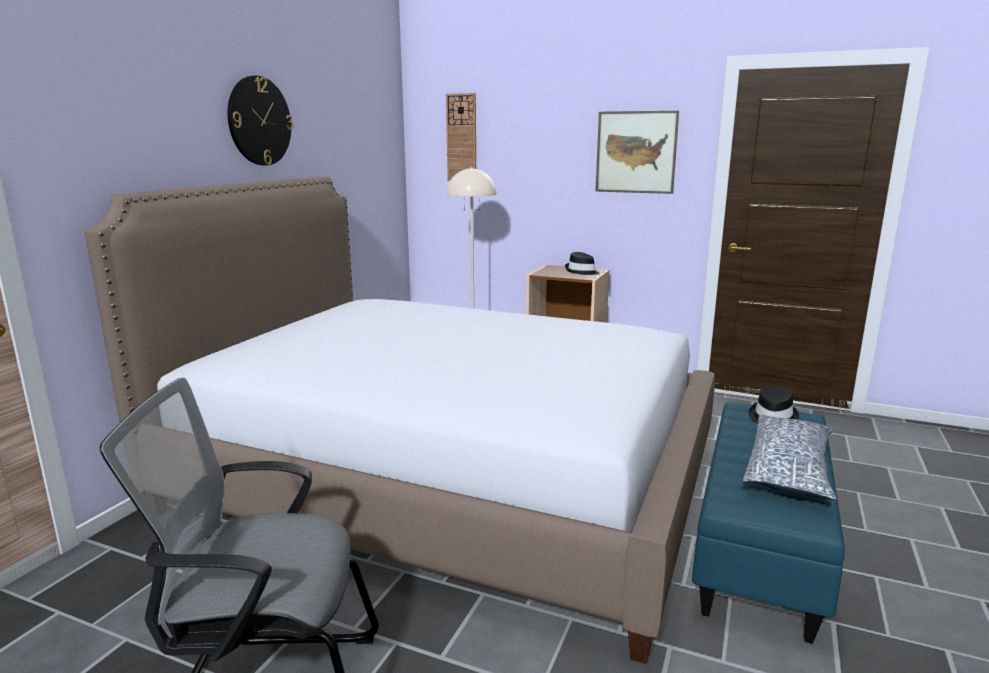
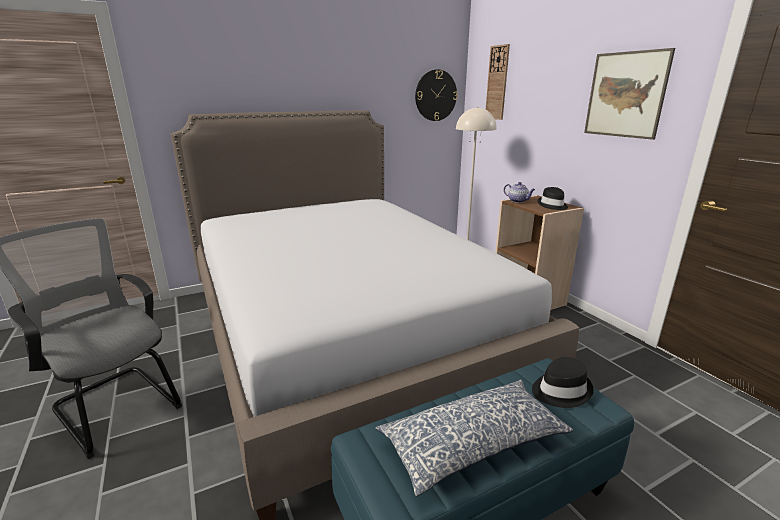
camera: 40 degrees right, 5 degrees up
wall clock [228,76,293,166] -> wall clock moved to [415,69,458,121]
none -> teapot [504,182,535,203]

